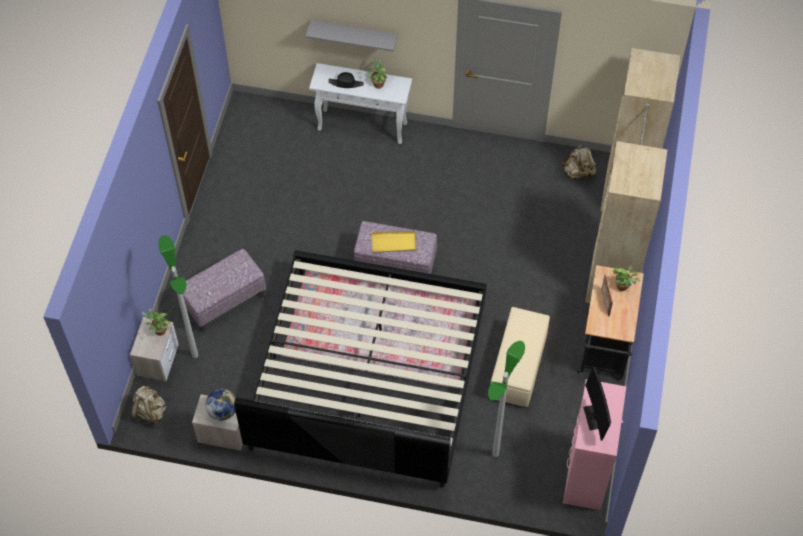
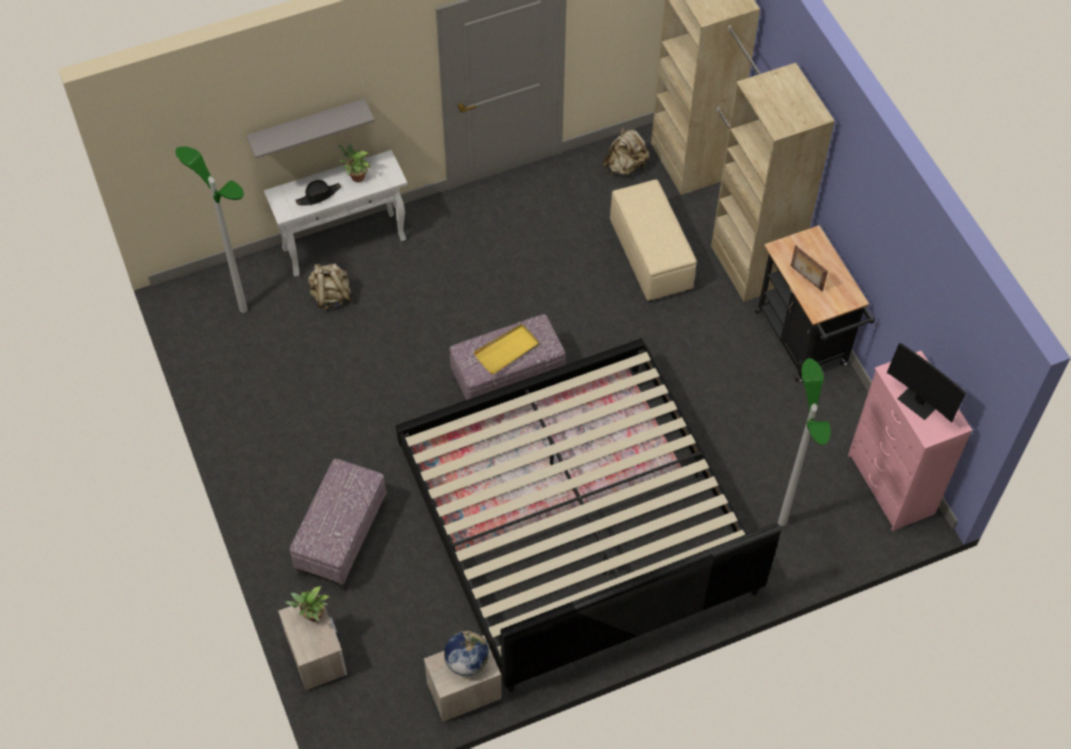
camera: 35 degrees left, 0 degrees up
beige backpack [131,386,166,426] -> beige backpack moved to [308,263,354,310]
floor lamp [158,235,198,358] -> floor lamp moved to [175,147,248,313]
beige ottoman [490,307,550,407] -> beige ottoman moved to [610,180,697,302]
potted plant [613,265,640,291] -> none

